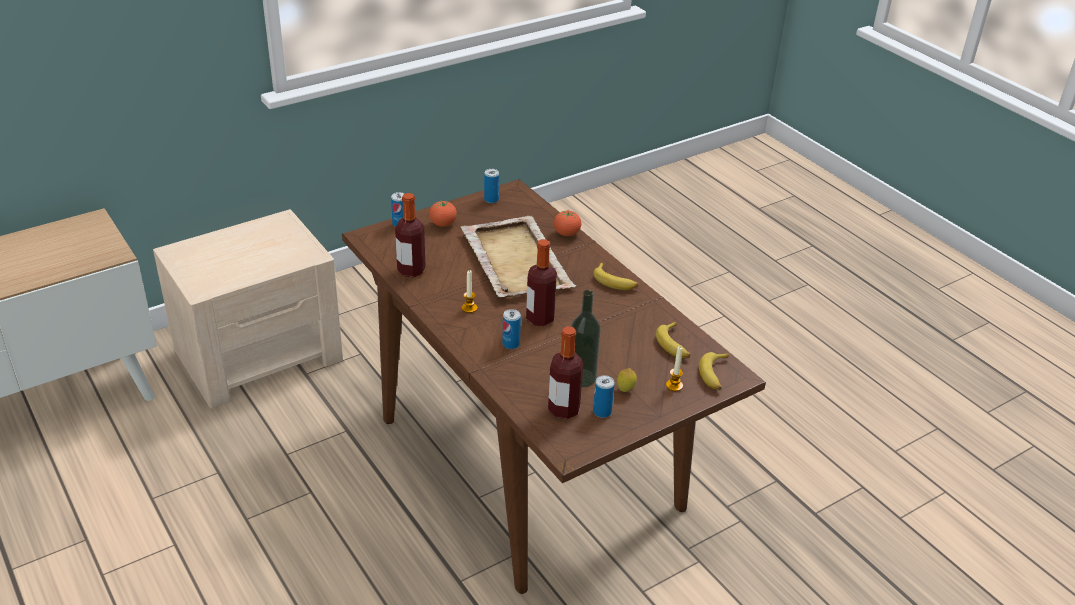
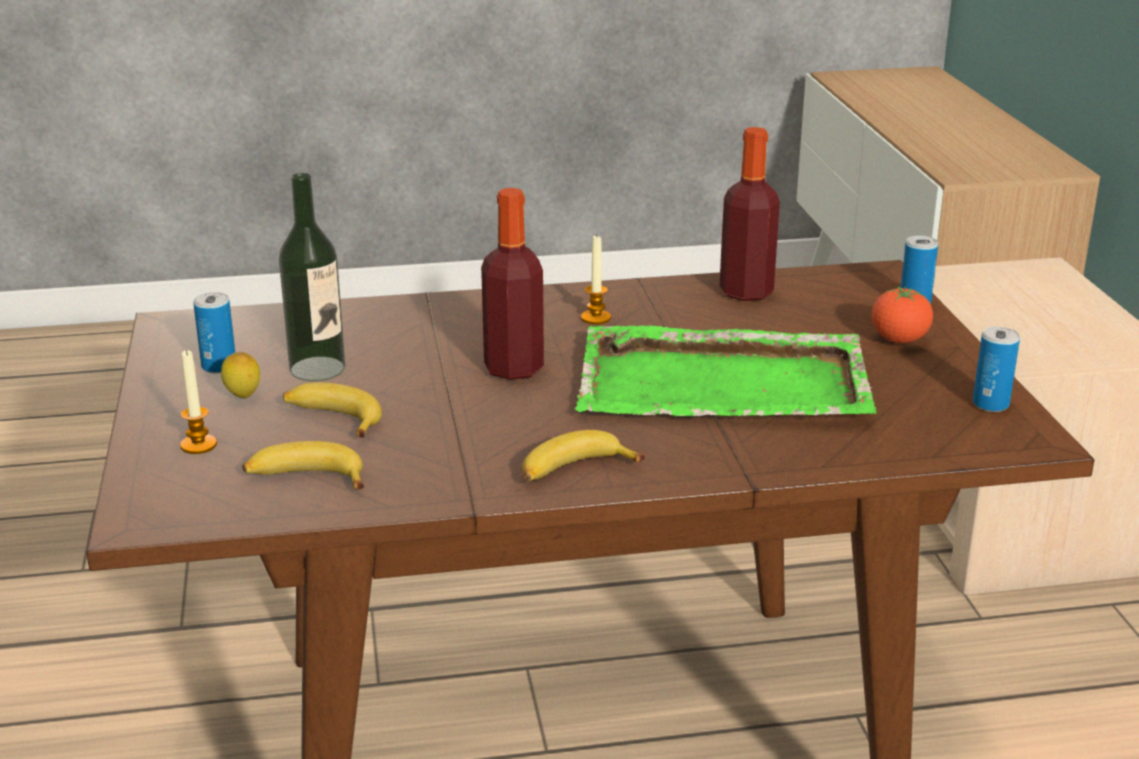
camera: 115 degrees right, 10 degrees down
beige tray [461,216,576,297] -> green tray [575,325,877,417]
can [502,309,521,349] -> none
bottle [548,326,583,419] -> none
tomato [554,210,581,236] -> none
banana [699,352,729,390] -> banana moved to [283,382,382,438]

